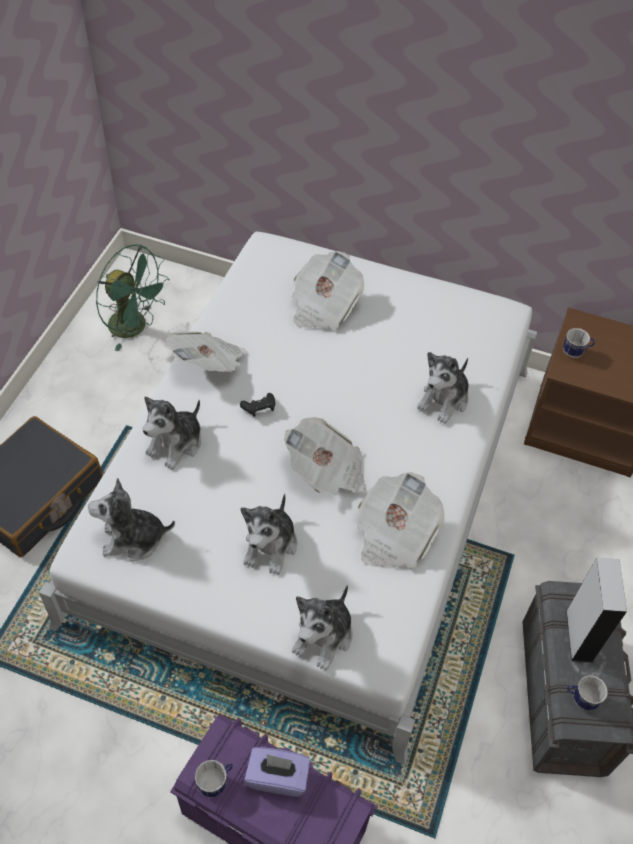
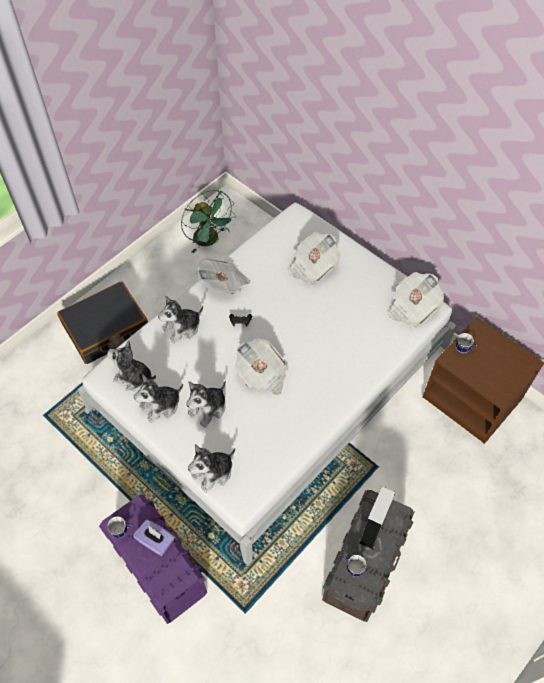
camera: 25 degrees right, 5 degrees up
newspaper [357,472,445,569] -> newspaper moved to [388,272,444,328]
plush toy [417,352,469,424] -> plush toy moved to [134,374,183,423]

